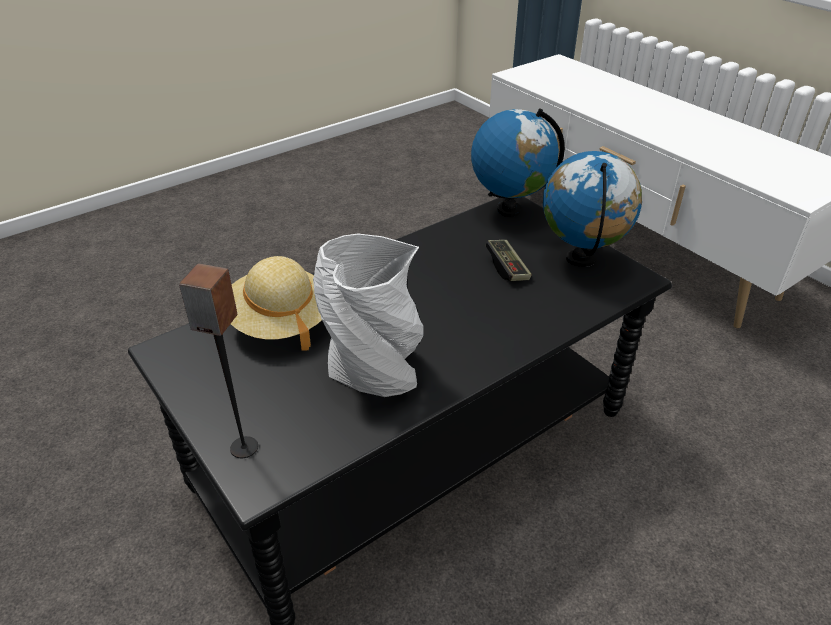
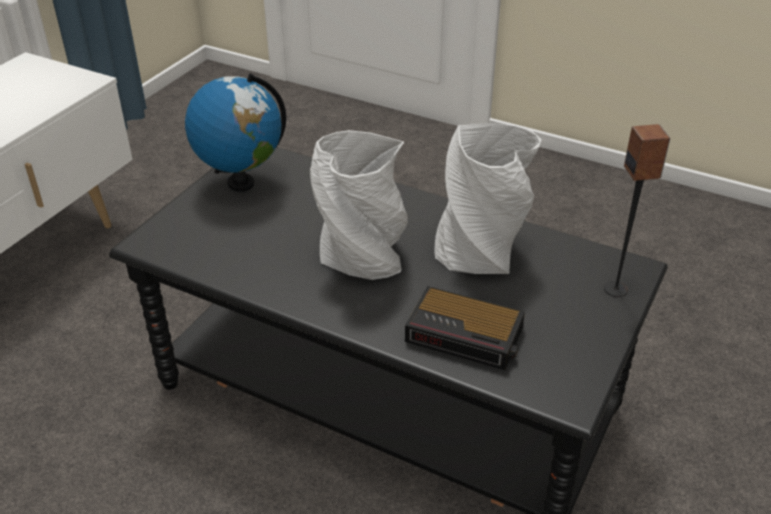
camera: 115 degrees left, 0 degrees up
beige hat [231,256,322,351] -> alarm clock [405,286,525,370]
globe [471,108,565,217] -> none
game controller [486,240,532,281] -> none
none -> grey vase [310,130,408,280]

